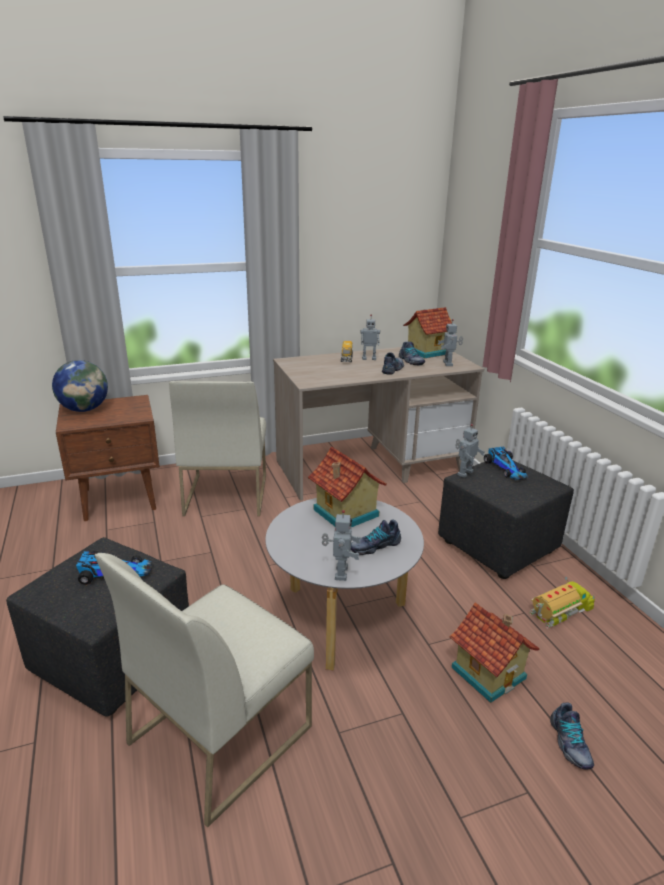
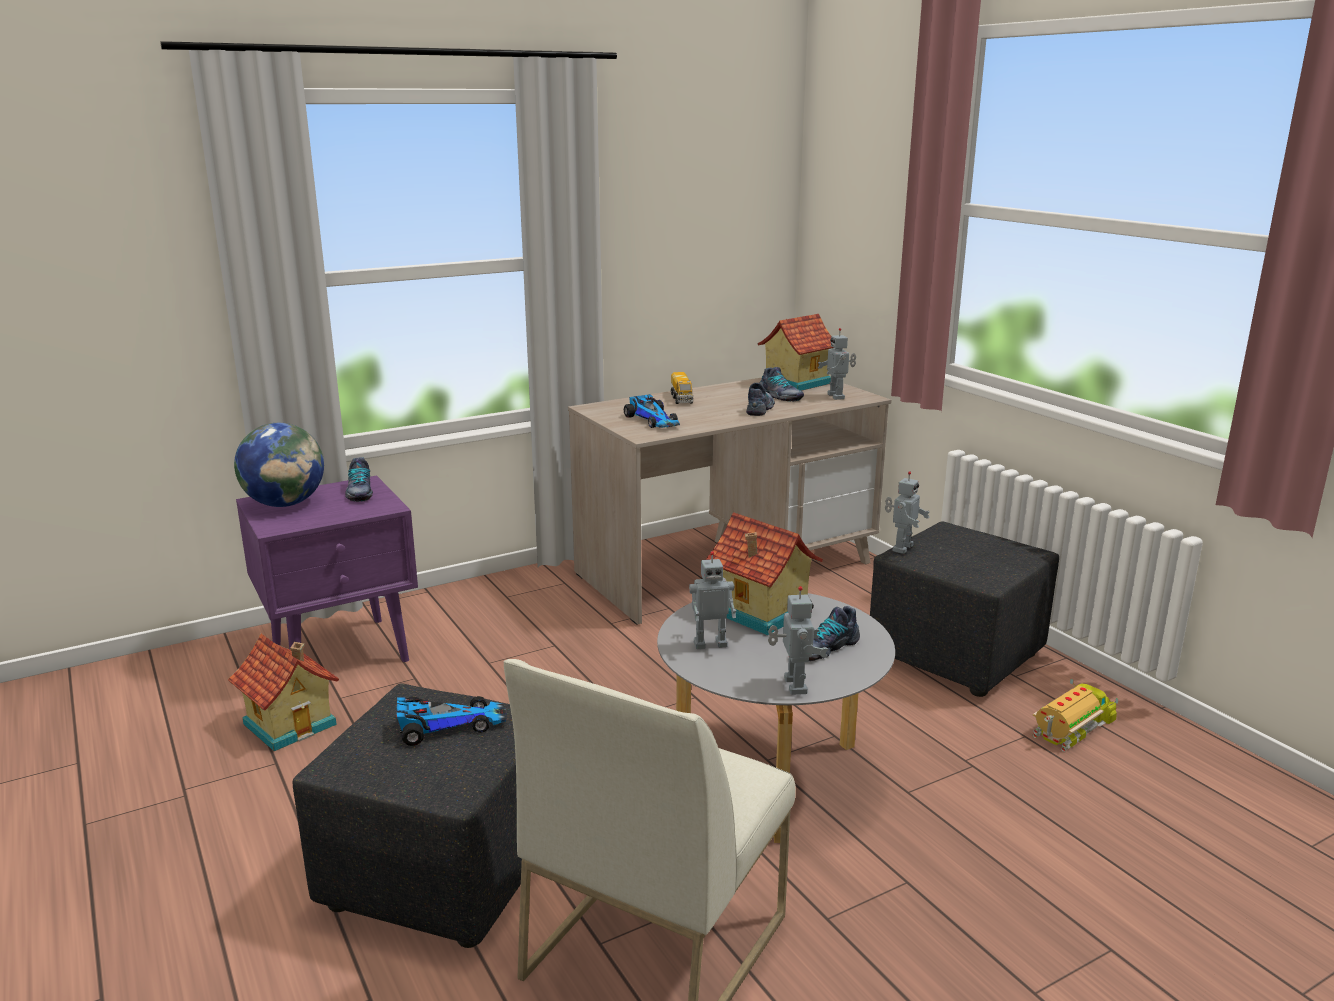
camera: 10 degrees left, 5 degrees down
brown nightstand [56,395,160,521] -> purple nightstand [236,476,418,662]
white chair [169,381,266,516] -> none
toy robot [361,315,380,360] -> toy robot moved to [689,551,736,649]
toy house [450,602,540,703] -> toy house moved to [228,634,339,751]
toy car [484,446,528,480] -> toy car moved to [623,394,680,428]
shoe [550,703,594,770] -> shoe moved to [345,457,373,502]

